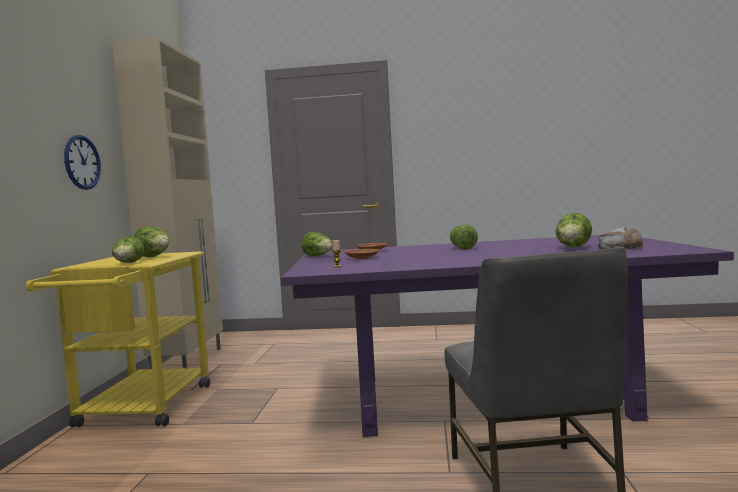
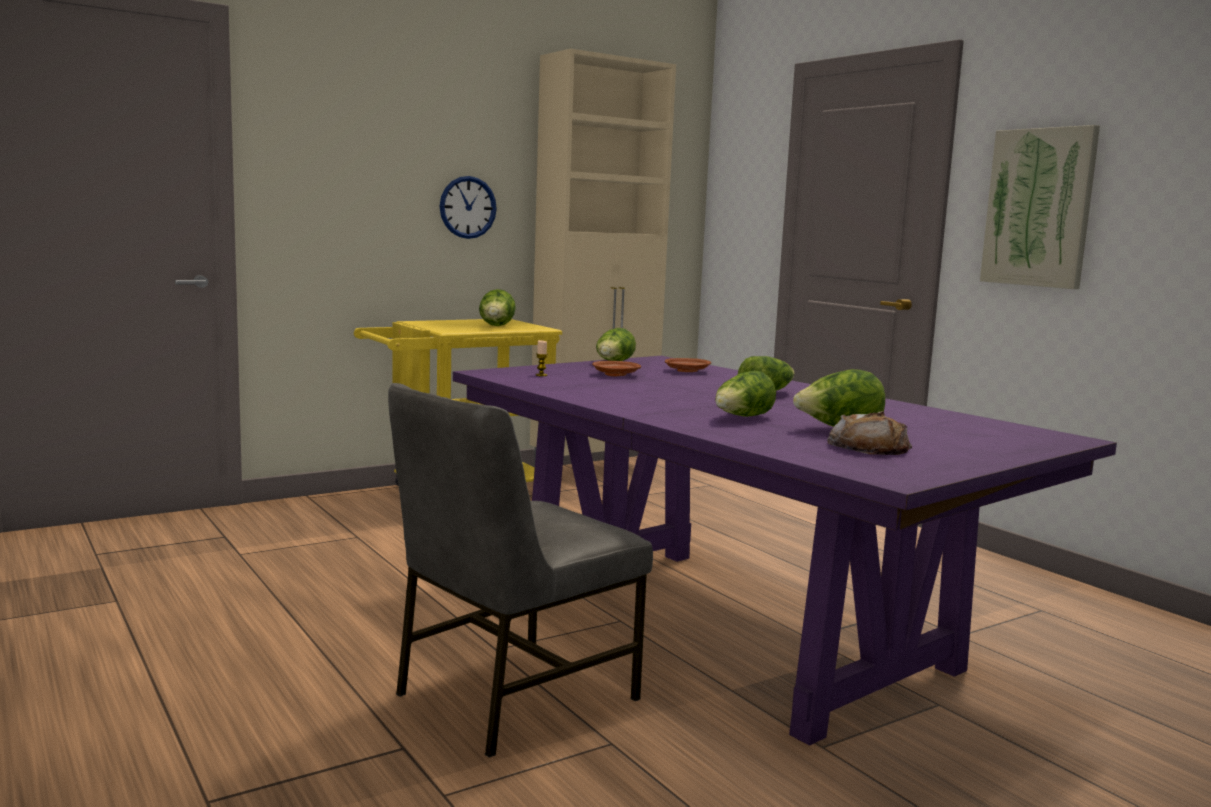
camera: 50 degrees right, 5 degrees up
lettuce [112,237,144,263] -> lettuce moved to [715,371,776,417]
none -> picture [980,125,1100,289]

